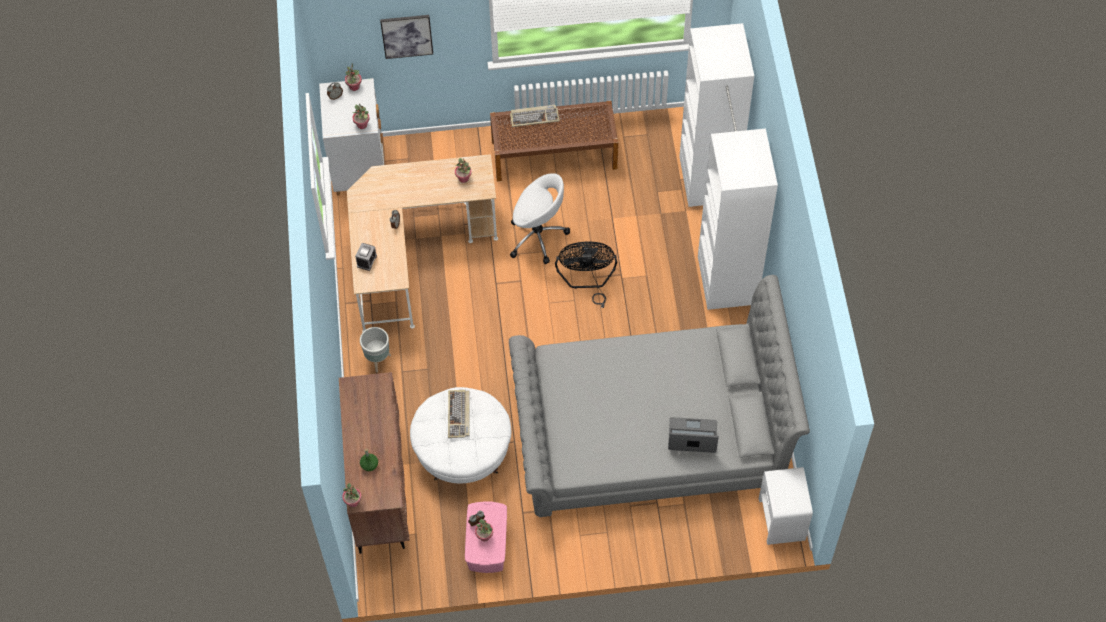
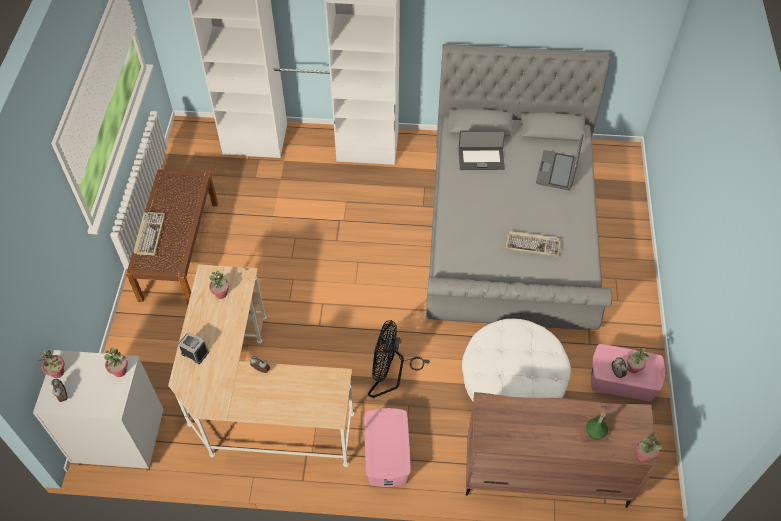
camera: 80 degrees left, 5 degrees down
alarm clock [355,243,377,271] -> alarm clock moved to [178,332,209,364]
grey planter [360,327,391,373] -> pink storage box [364,408,411,487]
picture [380,15,433,59] -> none
keyboard [448,390,470,438] -> keyboard moved to [505,231,560,257]
white office chair [510,173,570,264] -> none
black fan [555,242,617,308] -> black fan moved to [368,320,429,399]
white nightstand [759,467,813,545] -> none
none -> laptop [459,130,505,170]

